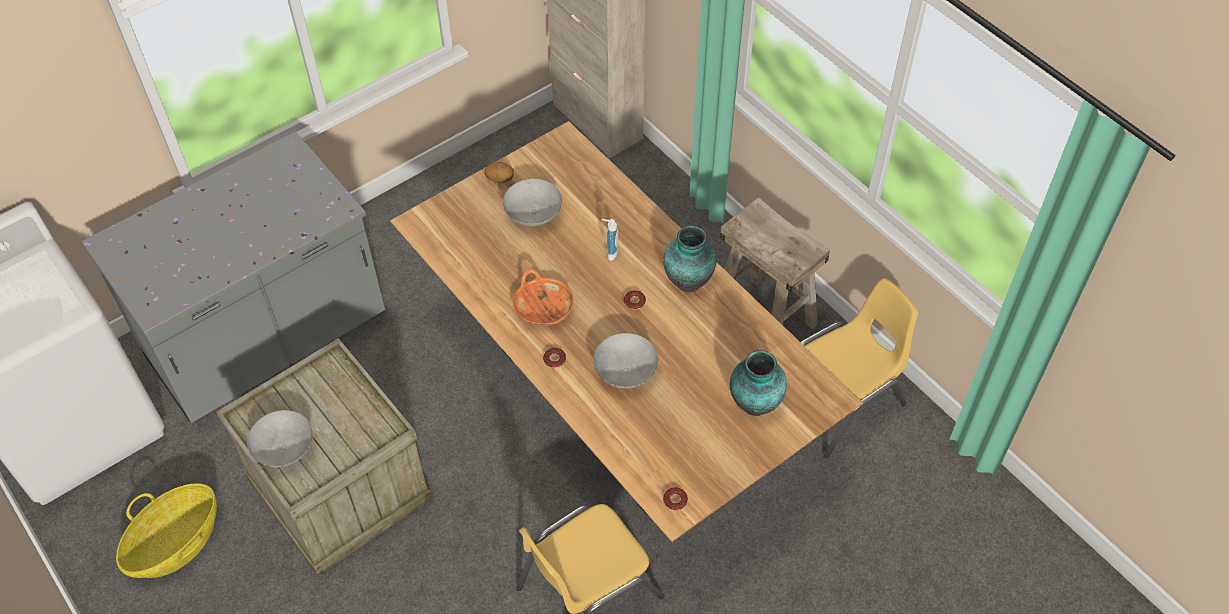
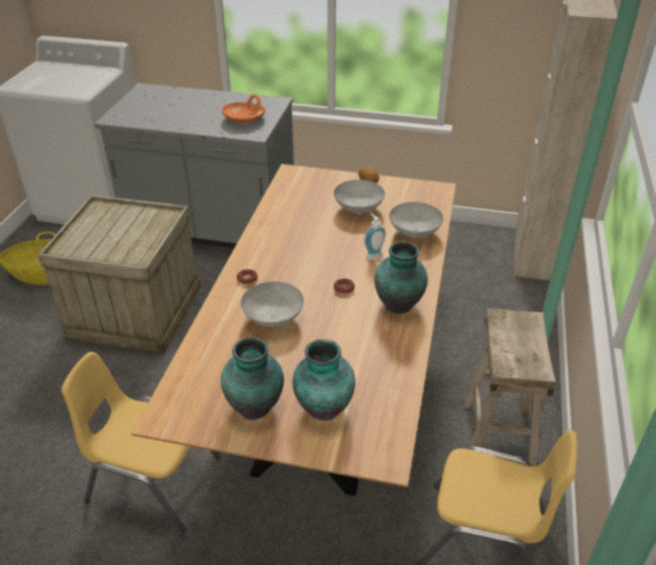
camera: 50 degrees right, 15 degrees down
grey bowl [247,410,313,467] -> grey bowl moved to [389,202,443,238]
orange bowl [513,269,574,326] -> orange bowl moved to [222,94,265,123]
donut [663,487,688,510] -> none
none -> vase [221,337,284,420]

